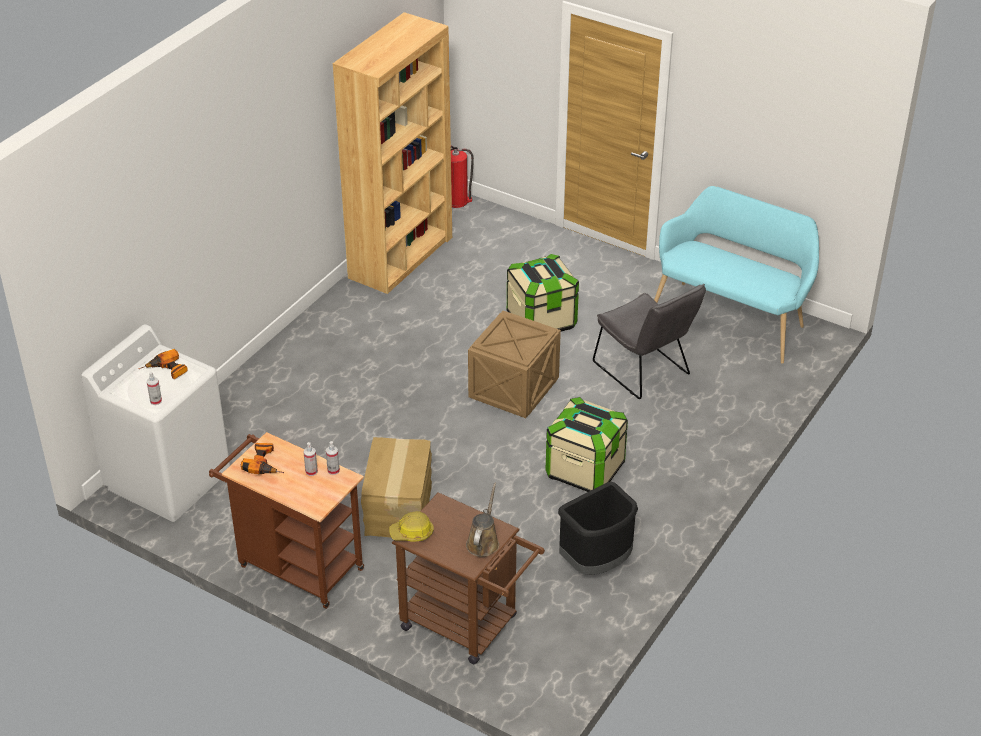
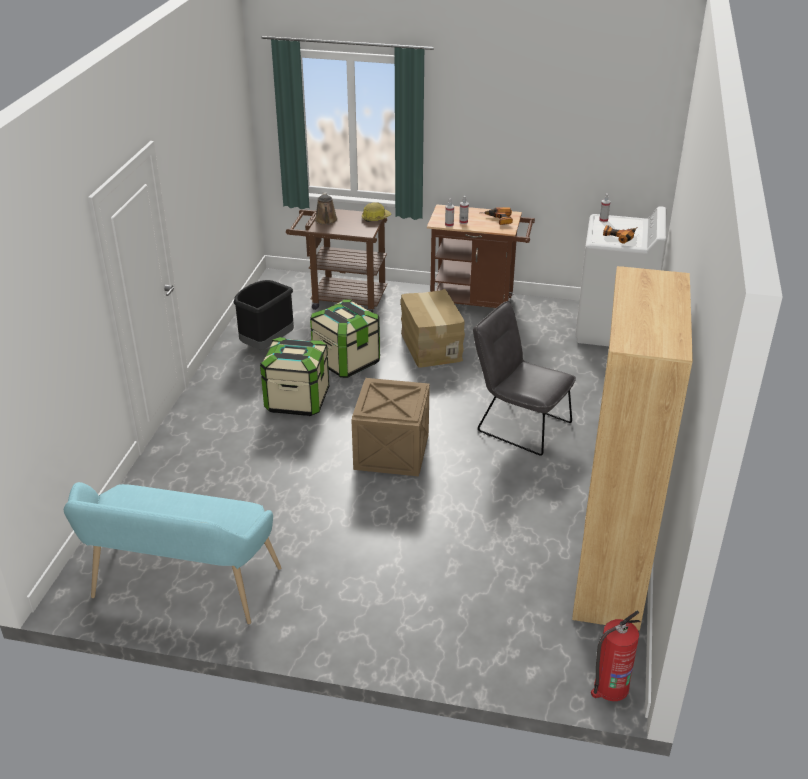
camera: 160 degrees right, 5 degrees down
storage box [507,254,579,331] -> storage box moved to [310,299,380,378]
grey chair [593,284,706,399] -> grey chair moved to [473,301,576,456]

